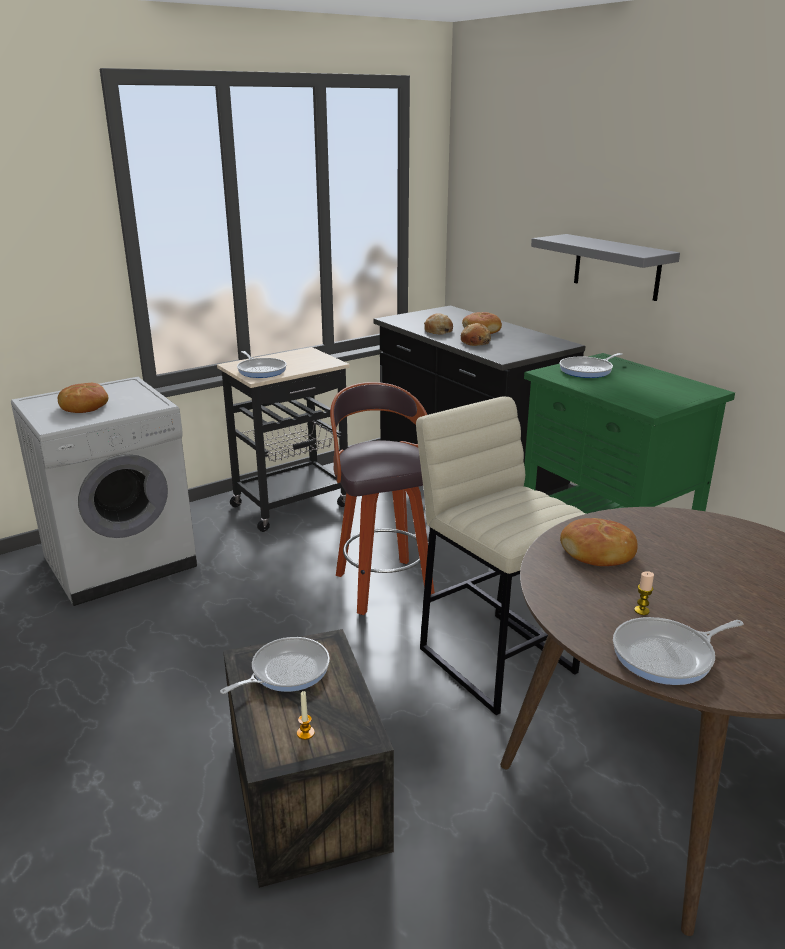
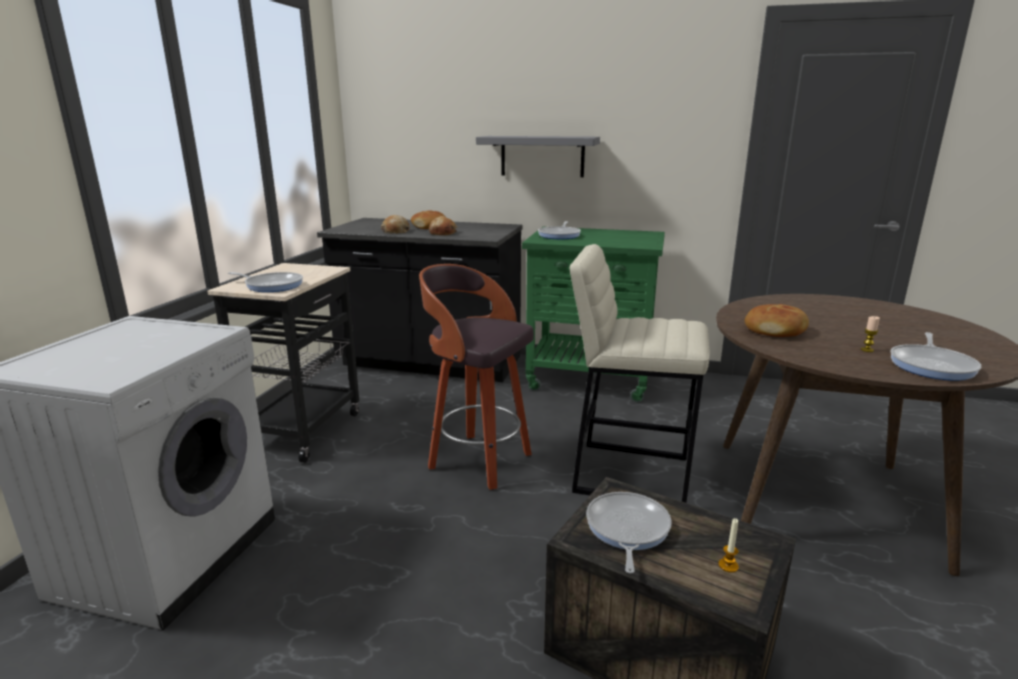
camera: 40 degrees left, 5 degrees down
bread [58,383,108,413] -> none

